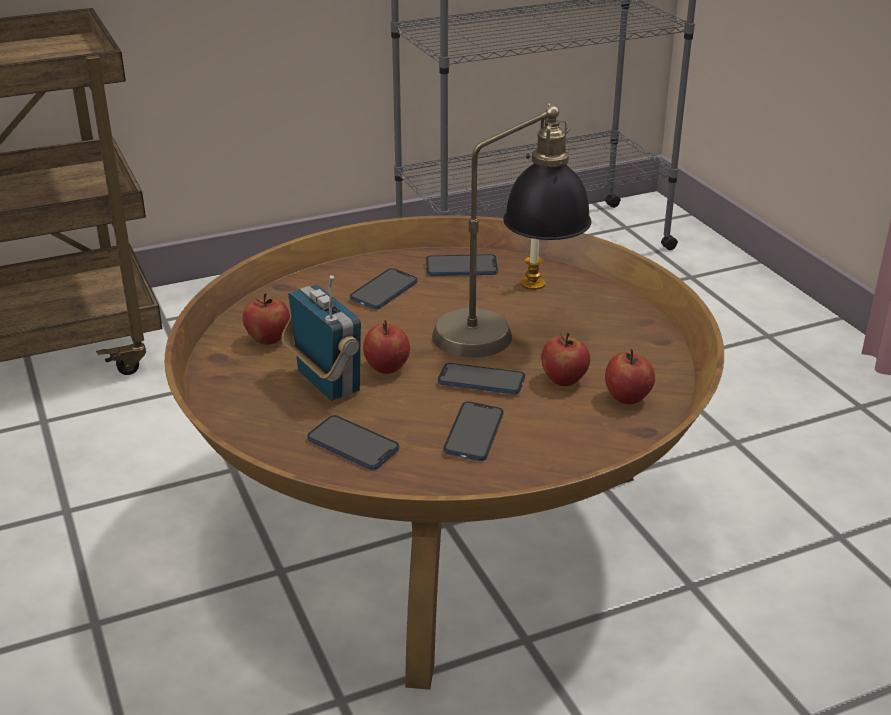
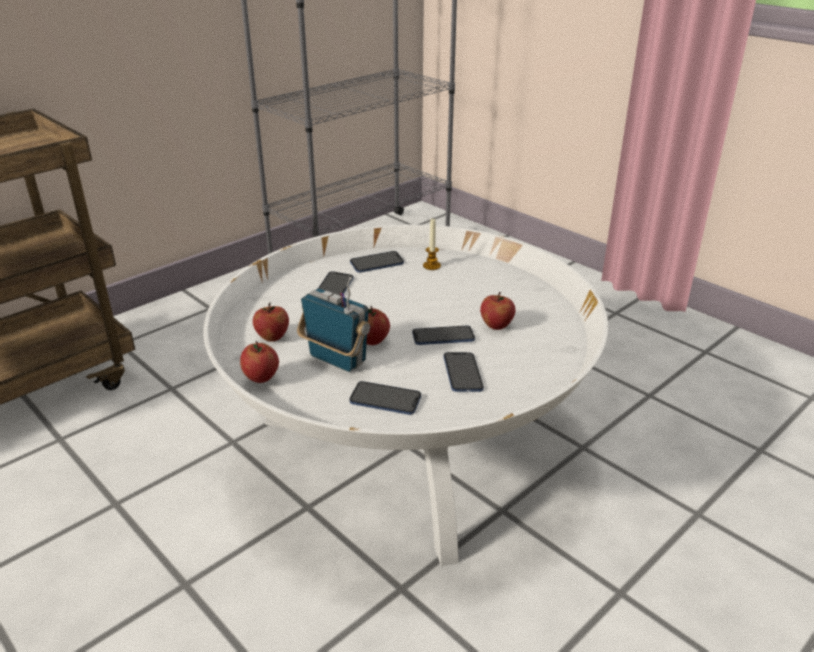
camera: 20 degrees left, 0 degrees up
brown coffee table [165,215,724,690] -> white coffee table [203,225,608,566]
table lamp [432,103,591,358] -> none
apple [605,349,655,404] -> apple moved to [240,341,279,383]

